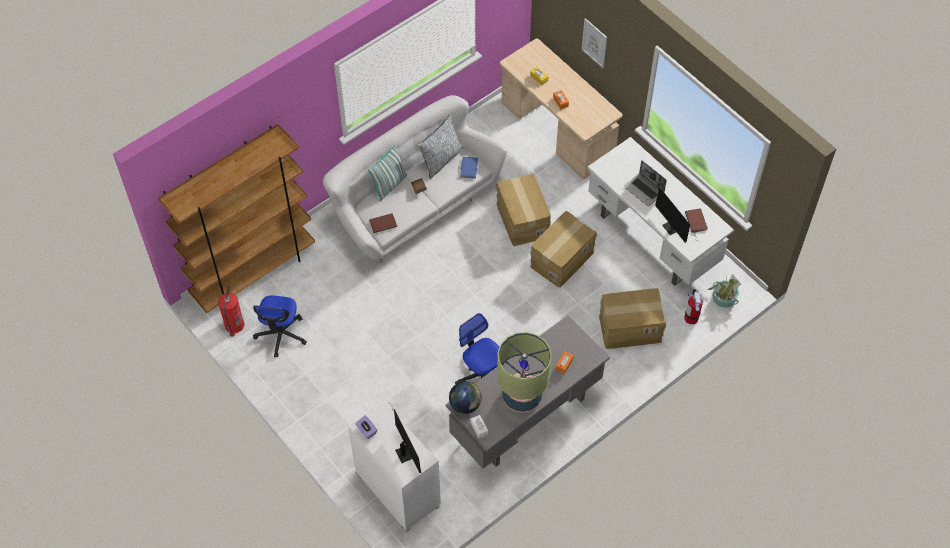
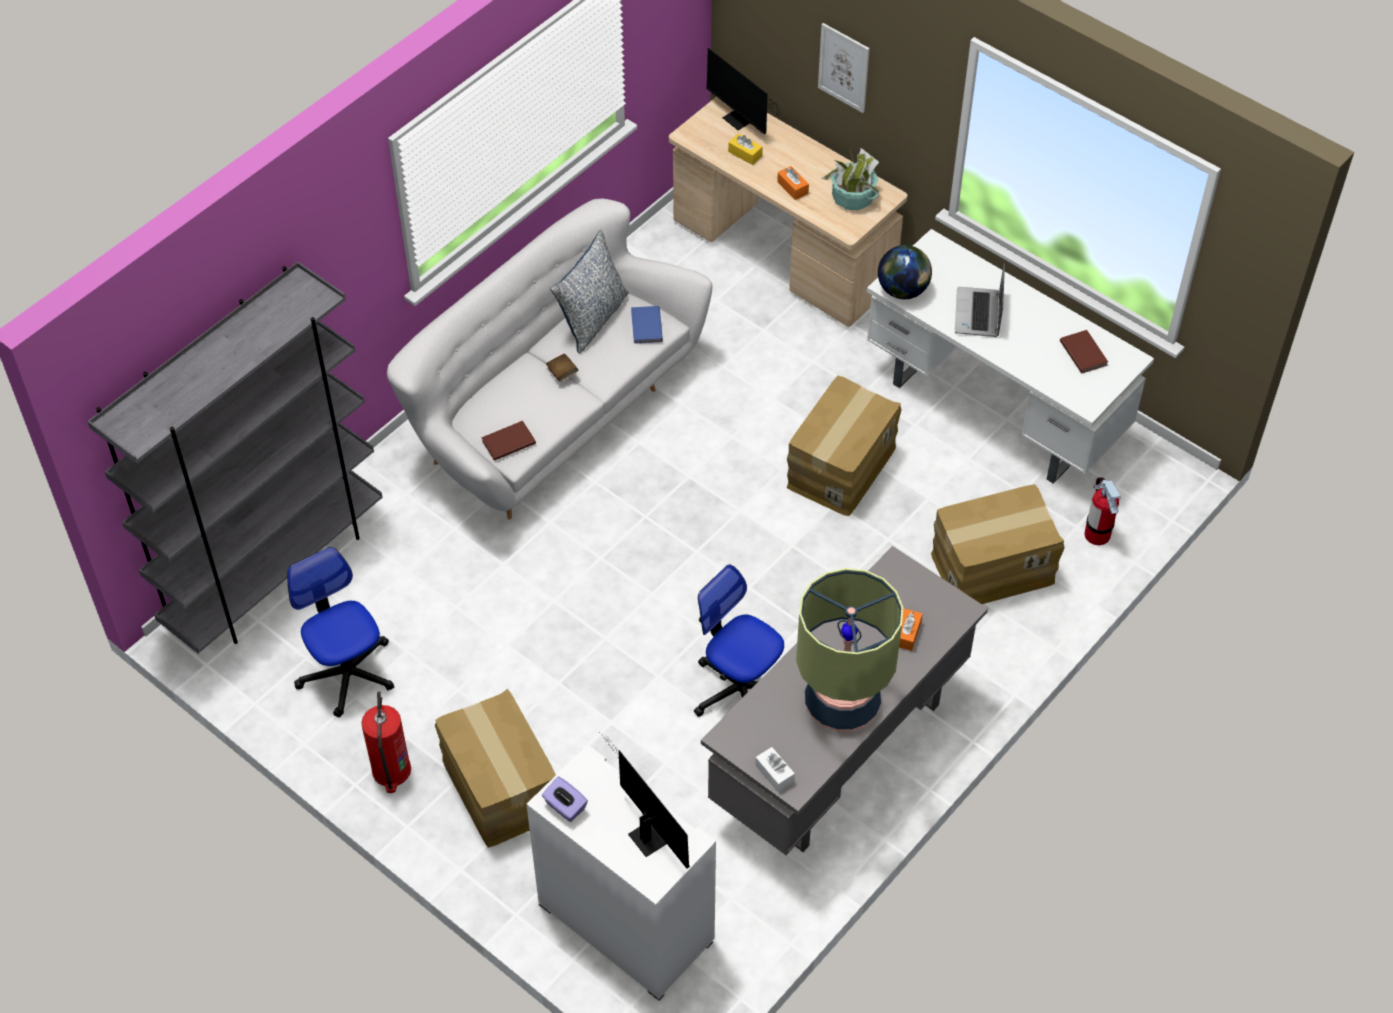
camera: 10 degrees left, 5 degrees down
brown bookcase [158,124,315,314] -> grey bookcase [87,262,383,654]
fire extinguisher [218,286,244,337] -> fire extinguisher moved to [361,692,411,793]
office chair [253,296,307,358] -> office chair turned 150 degrees clockwise [287,547,394,717]
pillow [368,145,407,201] -> none
globe [449,381,482,414] -> globe moved to [878,245,932,299]
cardboard box [496,173,551,246] -> cardboard box moved to [435,689,556,848]
laptop [624,160,667,206] -> laptop turned 60 degrees clockwise [955,263,1005,337]
monitor [655,187,697,243] -> monitor moved to [706,48,786,134]
potted plant [707,274,741,308] -> potted plant moved to [821,148,880,210]

